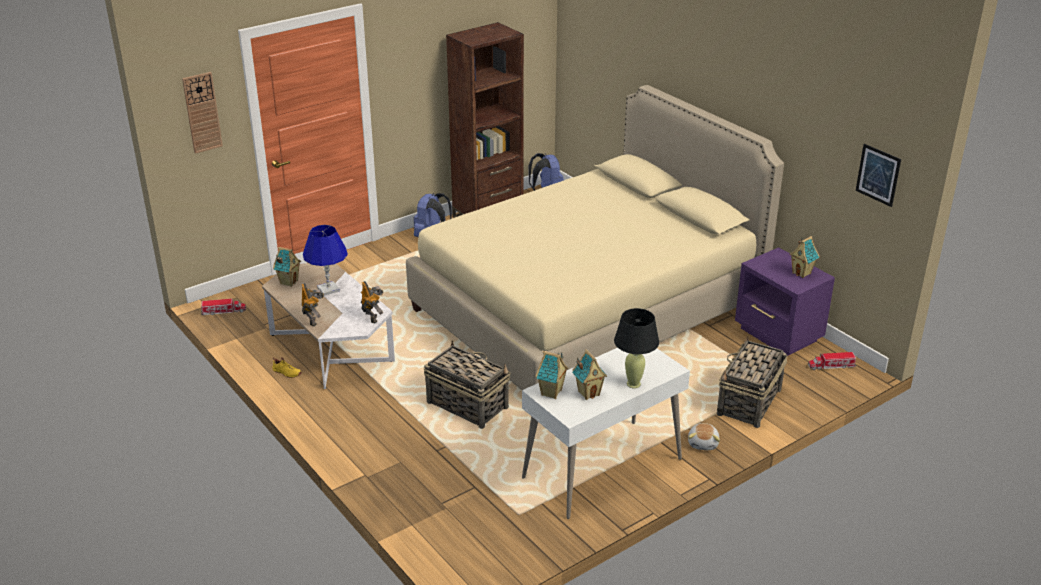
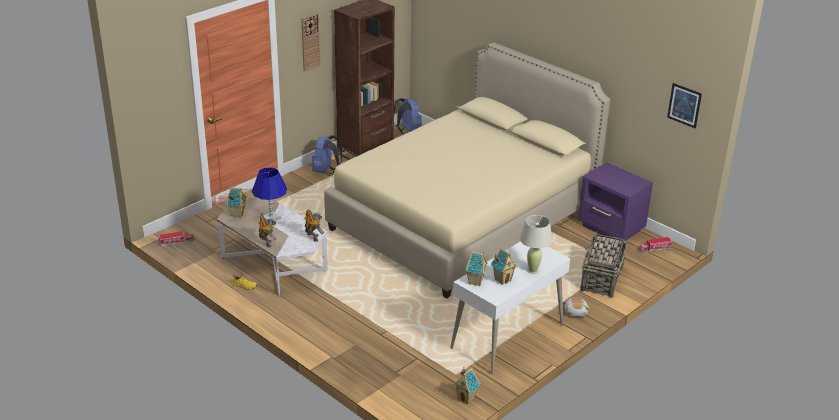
camera: 10 degrees left, 0 degrees up
wall clock [182,72,223,154] -> wall clock moved to [301,13,321,72]
basket [424,340,510,429] -> none
black table lamp [614,308,659,388] -> beige table lamp [520,215,553,274]
toy house [789,236,819,278] -> toy house moved to [454,367,481,404]

